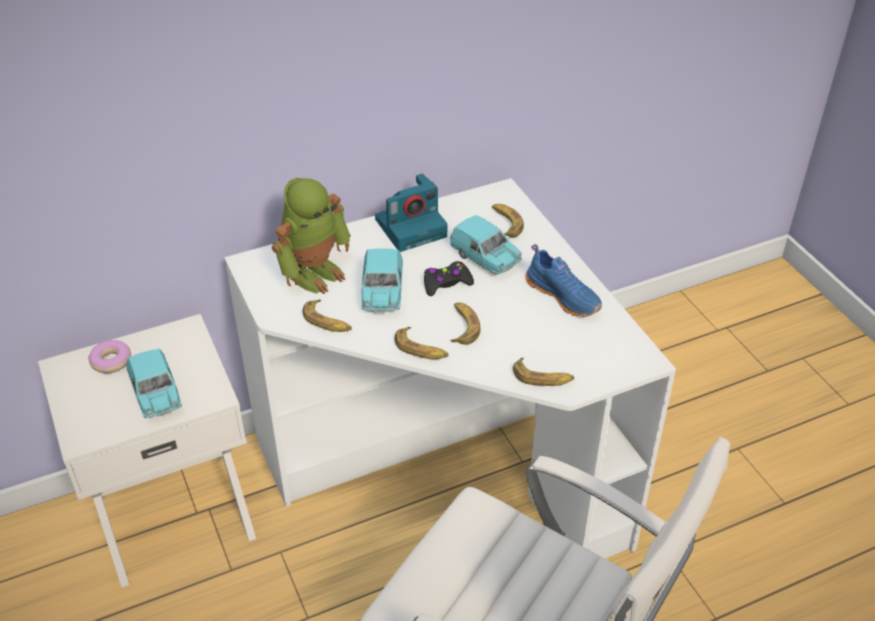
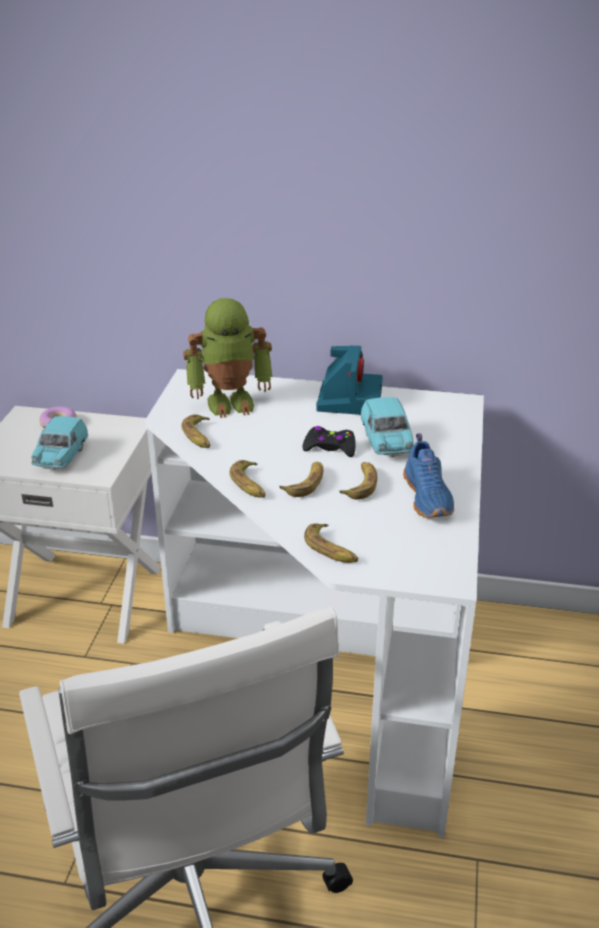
camera: 35 degrees right, 10 degrees down
turquoise toy car [362,248,403,312] -> none
camera [375,174,448,252] -> camera turned 90 degrees counterclockwise [316,345,383,415]
banana [492,204,524,237] -> banana moved to [339,462,377,500]

